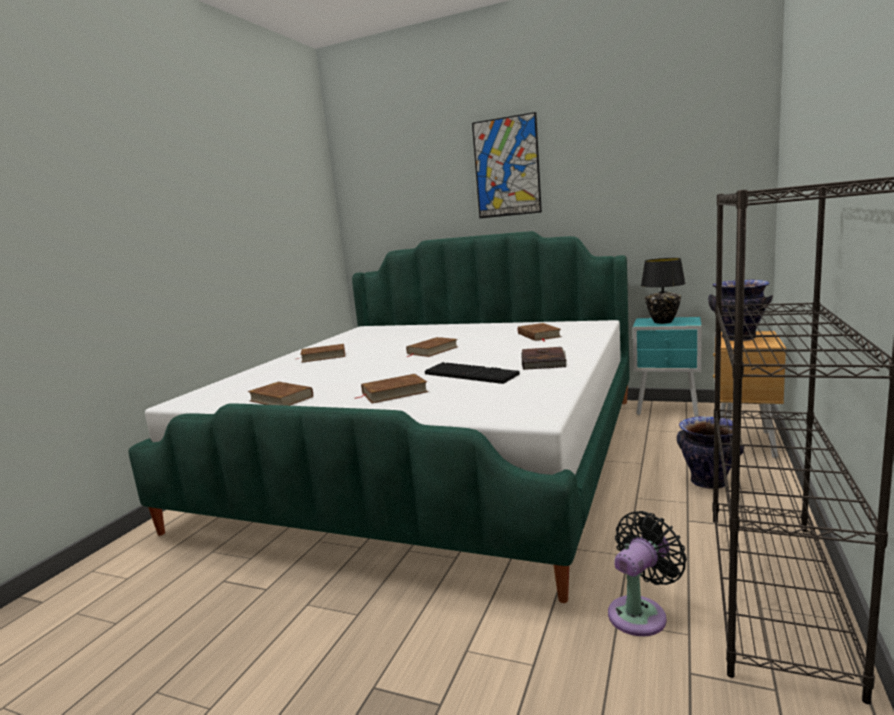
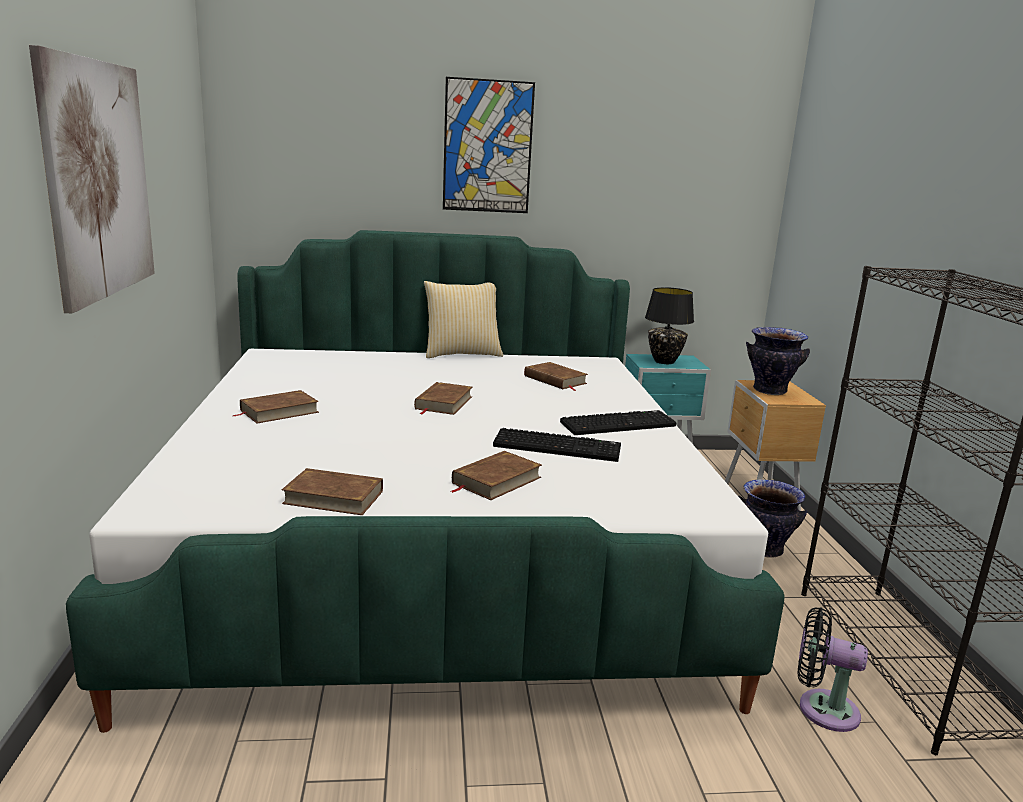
camera: 30 degrees left, 5 degrees up
brown book [521,347,567,370] -> keyboard [560,410,677,435]
black fan [608,511,687,636] -> black fan turned 90 degrees counterclockwise [798,607,868,732]
none -> picture [29,45,155,313]
none -> pillow [424,281,503,358]

